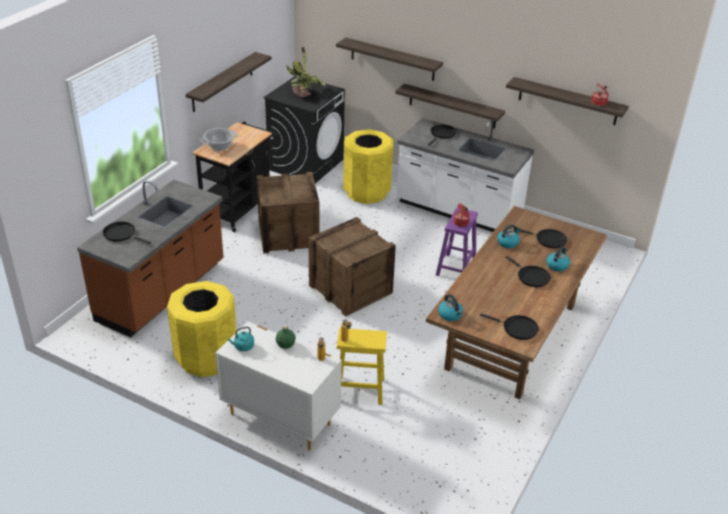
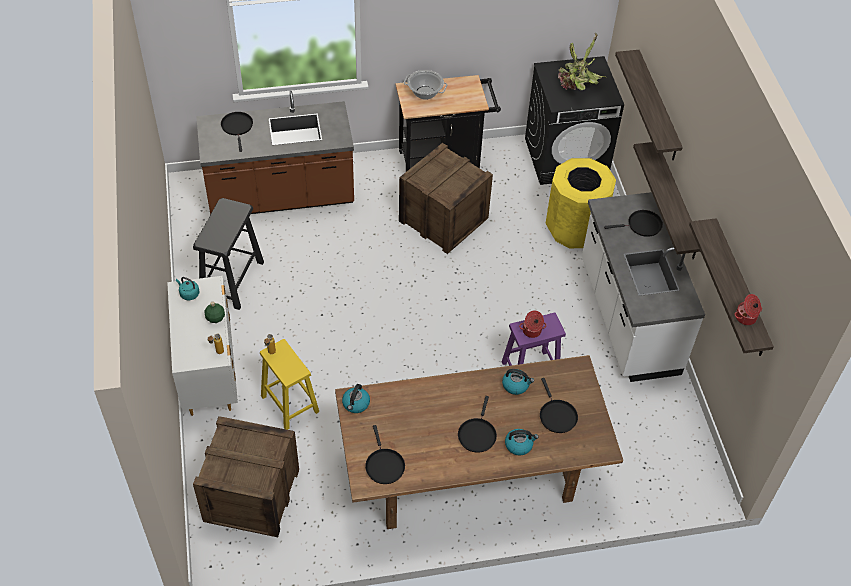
camera: 50 degrees right, 15 degrees up
yellow trash can [167,281,236,377] -> black stool [193,198,264,310]
shelf [186,52,272,112] -> none
crate [308,217,396,317] -> crate moved to [193,416,299,537]

